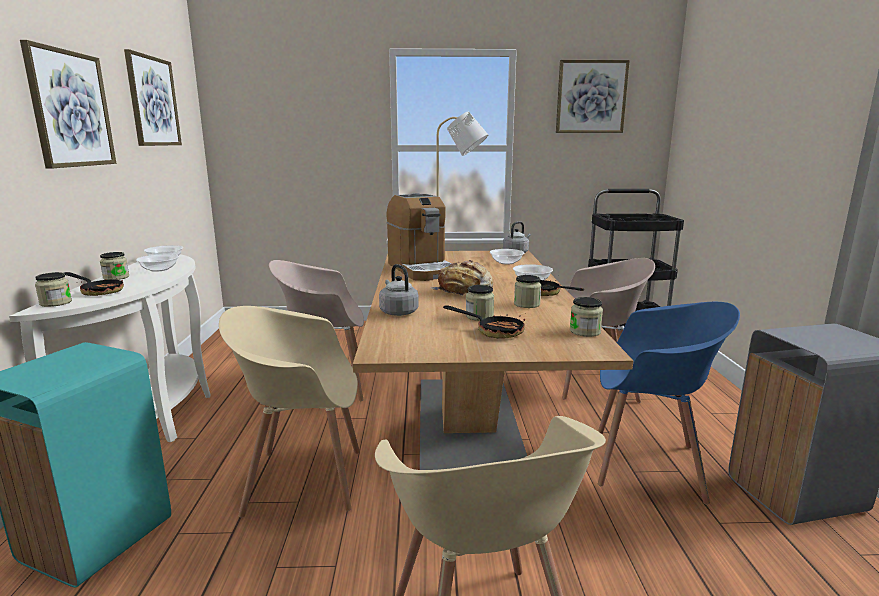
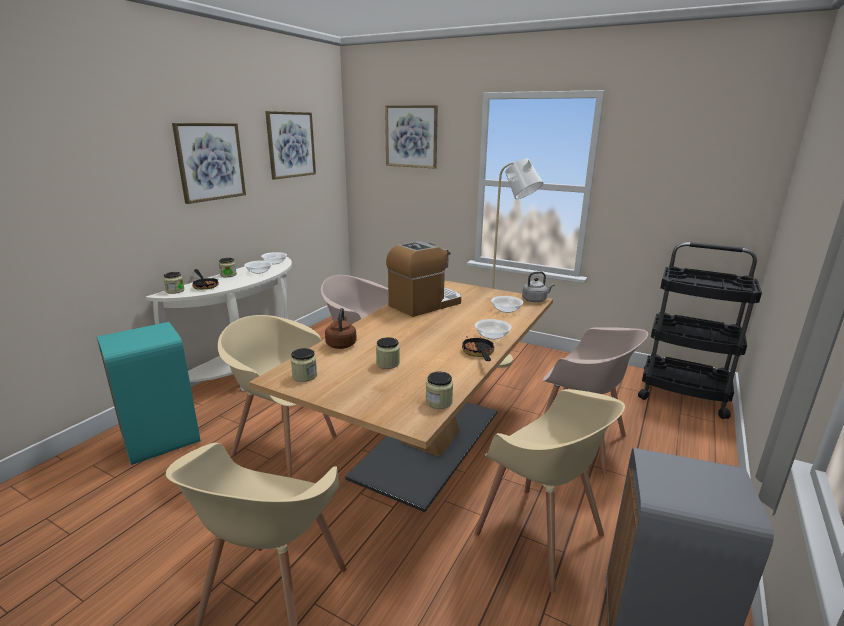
camera: 30 degrees right, 5 degrees up
grey kettle [379,264,419,316] -> brown kettle [325,308,357,349]
coffee machine [387,193,452,281] -> coffee machine turned 135 degrees counterclockwise [386,241,461,317]
bread [430,260,493,296] -> none
frying pan [443,306,525,339] -> none
jar [514,275,541,308] -> jar moved to [291,348,317,382]
picture [556,60,630,133] -> picture moved to [385,105,438,169]
blue chair [598,302,740,505] -> beige chair [475,389,625,593]

